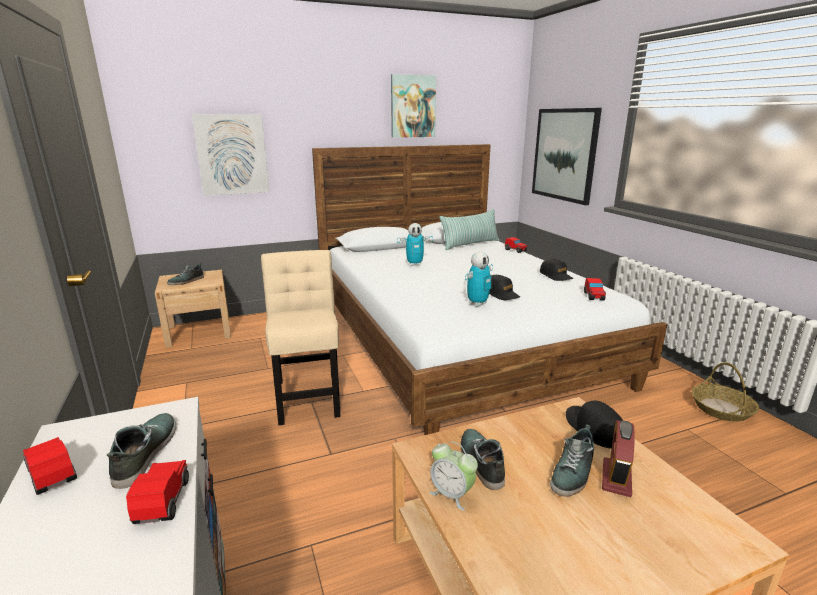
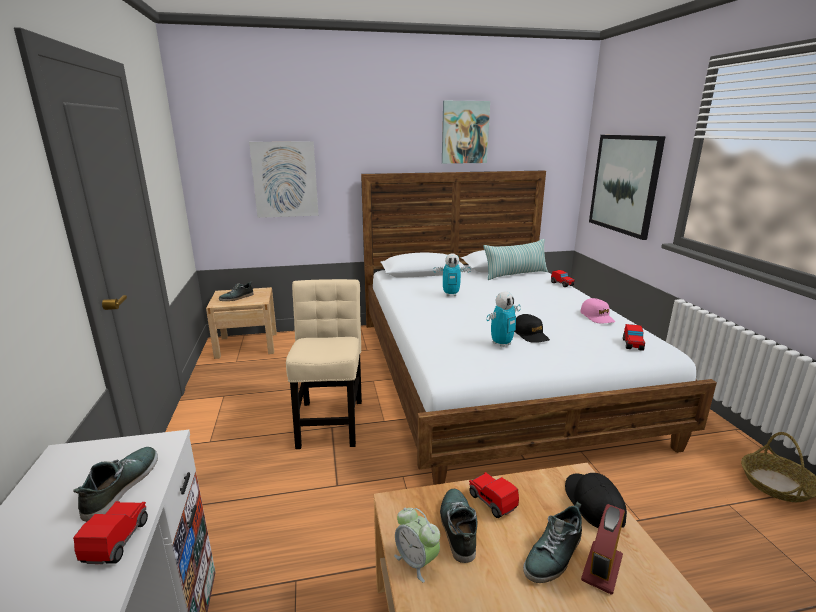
camera: 10 degrees right, 0 degrees up
toy car [23,437,77,495] -> toy car moved to [469,472,519,518]
black cap [540,259,573,281] -> pink cap [580,298,615,323]

